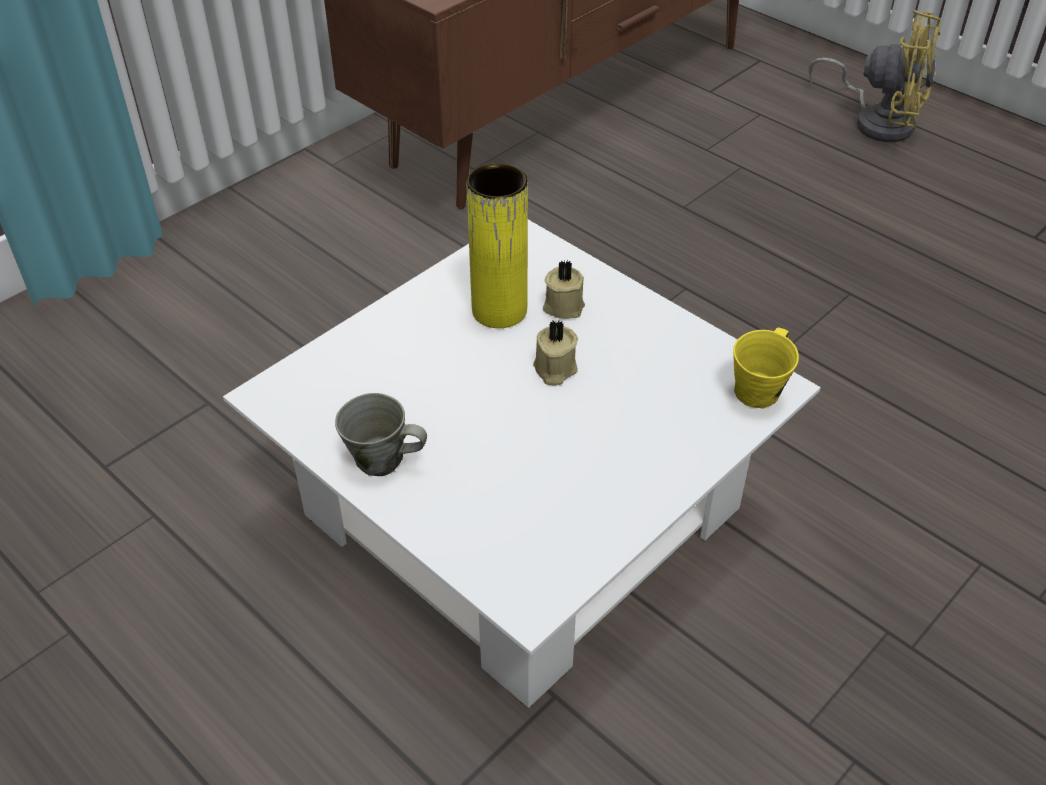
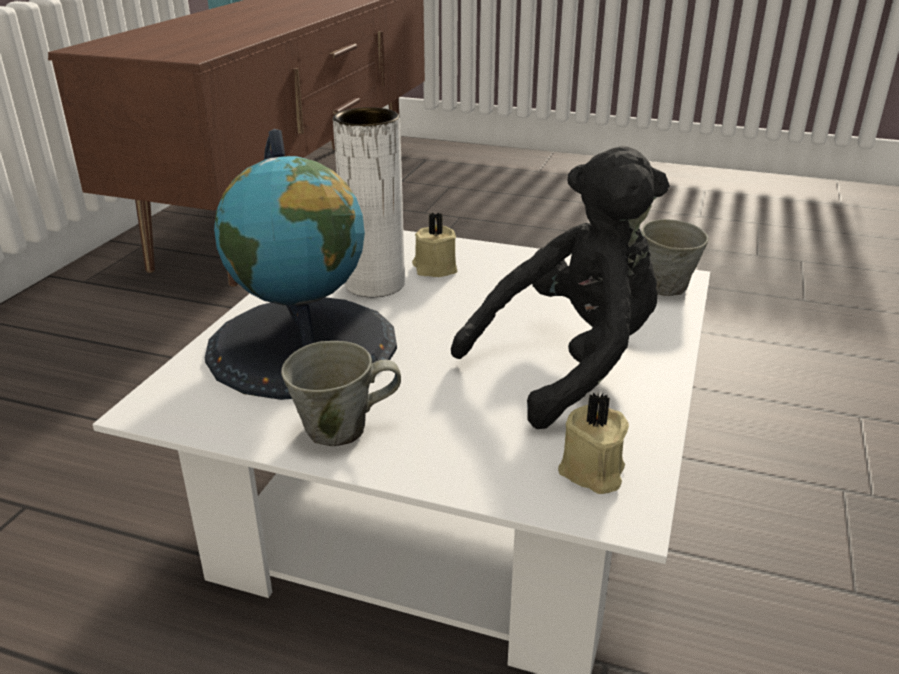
camera: 25 degrees left, 15 degrees down
yellow vase [466,163,528,328] -> white vase [333,107,405,297]
beige candle [533,321,578,386] -> beige candle moved to [558,393,629,494]
yellow mug [733,327,799,409] -> grey mug [641,219,709,296]
yellow fan [809,10,941,142] -> none
none -> globe [205,129,397,400]
none -> black plush toy [451,146,670,429]

